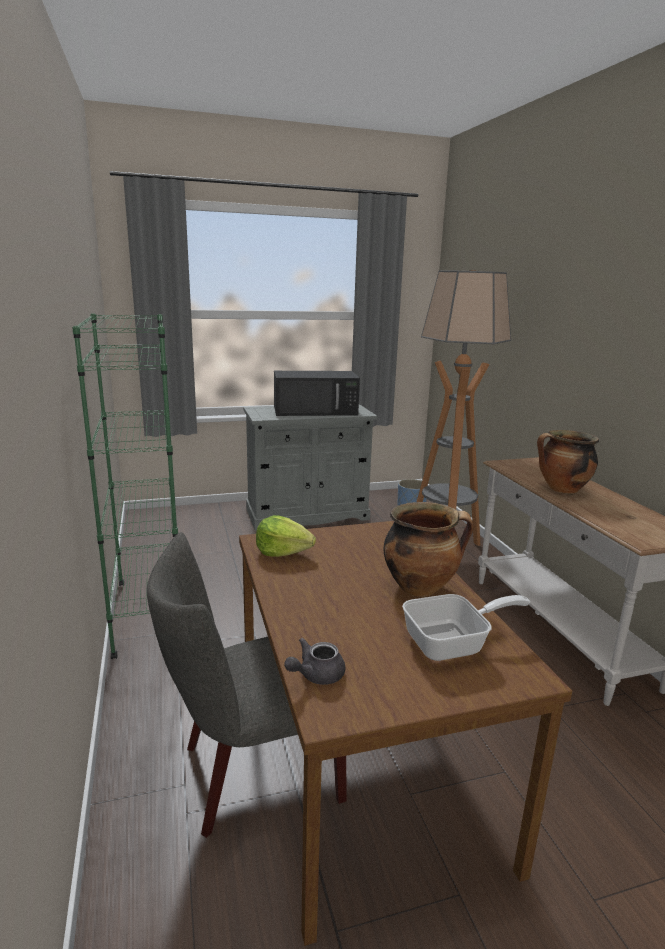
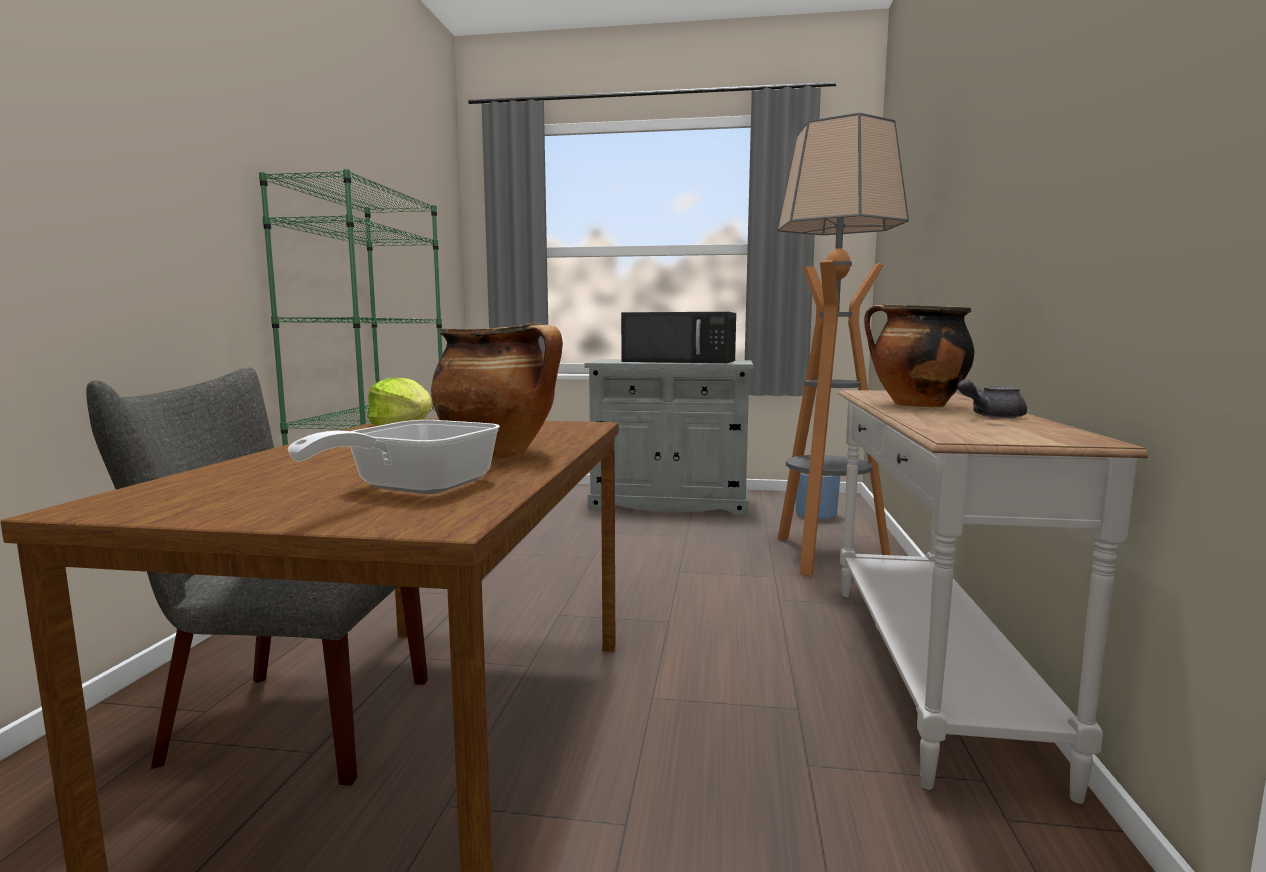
camera: 25 degrees right, 10 degrees down
grey teapot [284,638,345,685] -> grey teapot moved to [958,379,1027,418]
frying pan [402,594,530,661] -> frying pan turned 105 degrees clockwise [288,420,500,494]

